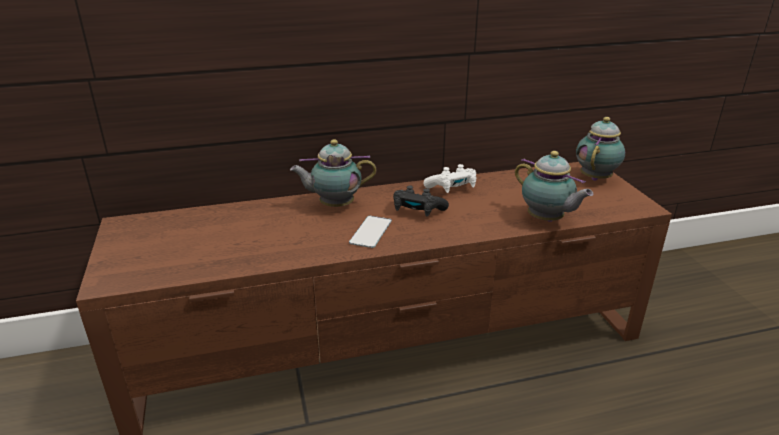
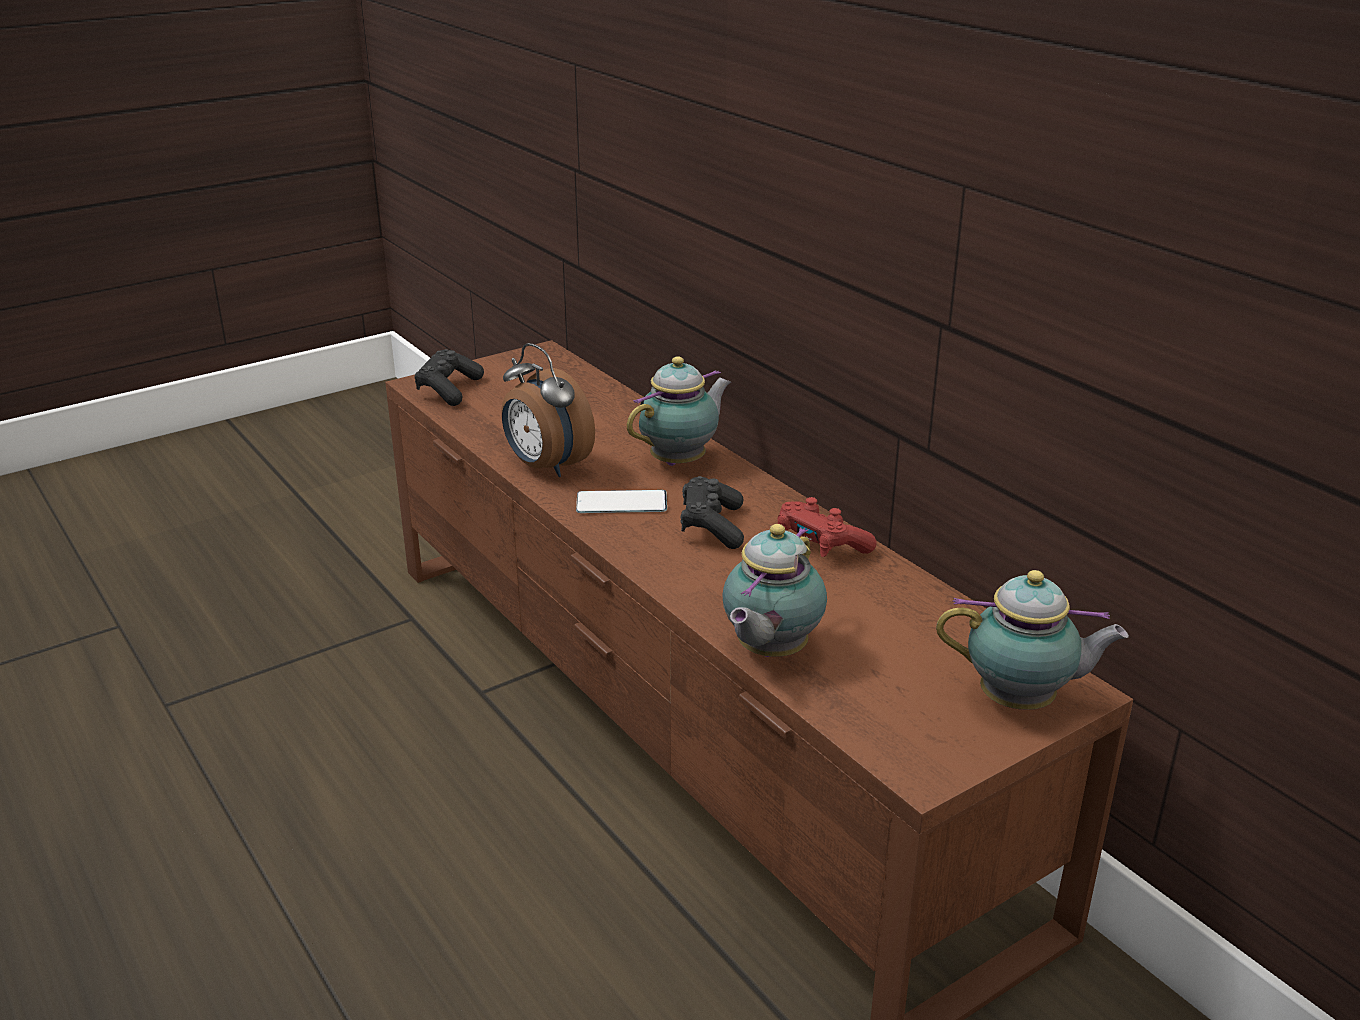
camera: 70 degrees right, 0 degrees up
teapot [290,139,377,207] -> teapot turned 75 degrees clockwise [627,356,731,466]
white game controller [423,164,476,193] -> red game controller [777,497,877,557]
none -> black game controller [415,349,484,406]
none -> alarm clock [501,343,595,477]

